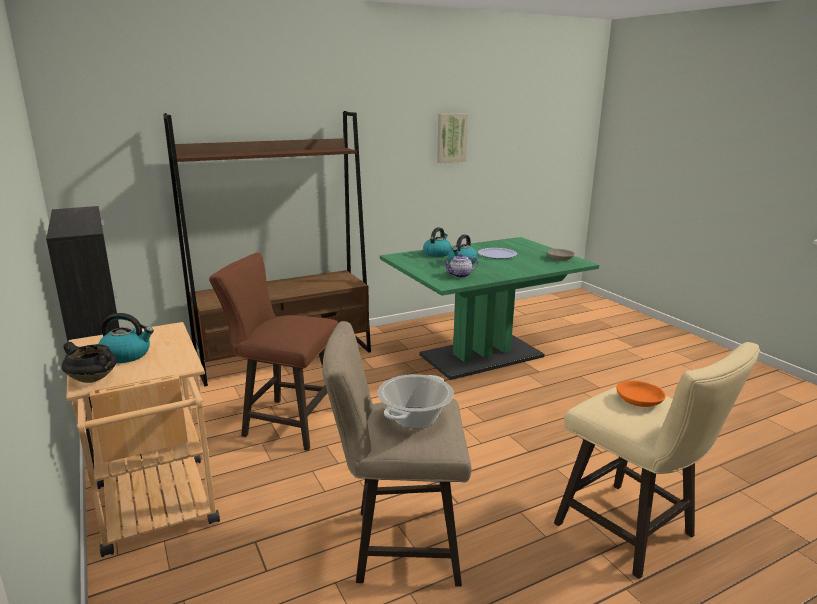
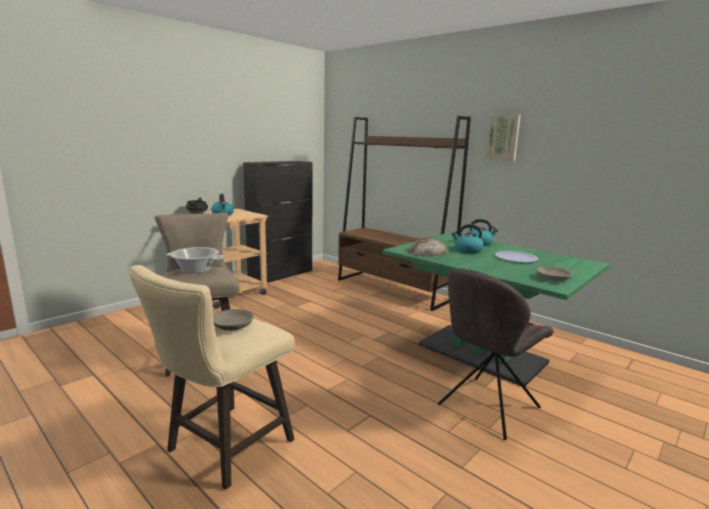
camera: 70 degrees right, 5 degrees down
brown stool [209,253,338,451] -> none
picture [437,113,468,163] -> picture moved to [486,115,521,161]
teapot [443,254,478,278] -> bread [408,237,448,257]
orange bowl [616,380,666,407] -> grey bowl [213,309,254,331]
none -> grey chair [438,268,553,440]

